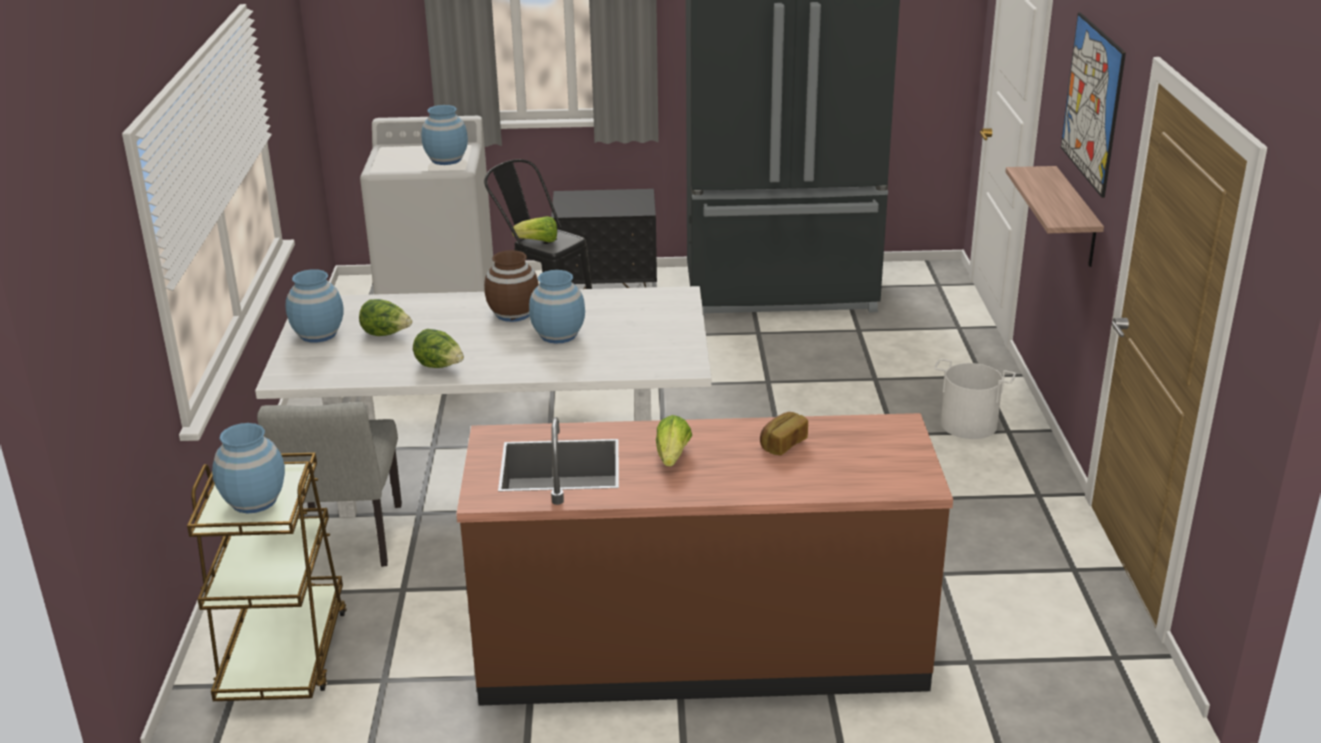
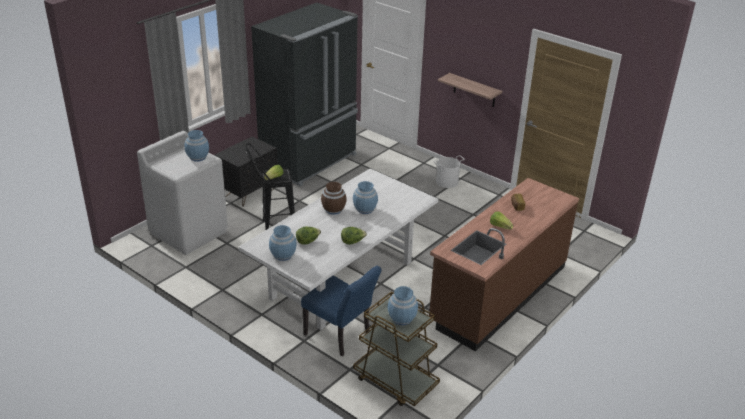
camera: 50 degrees left, 5 degrees up
grey chair [257,402,402,567] -> blue chair [301,266,382,356]
picture [1061,12,1126,198] -> none

